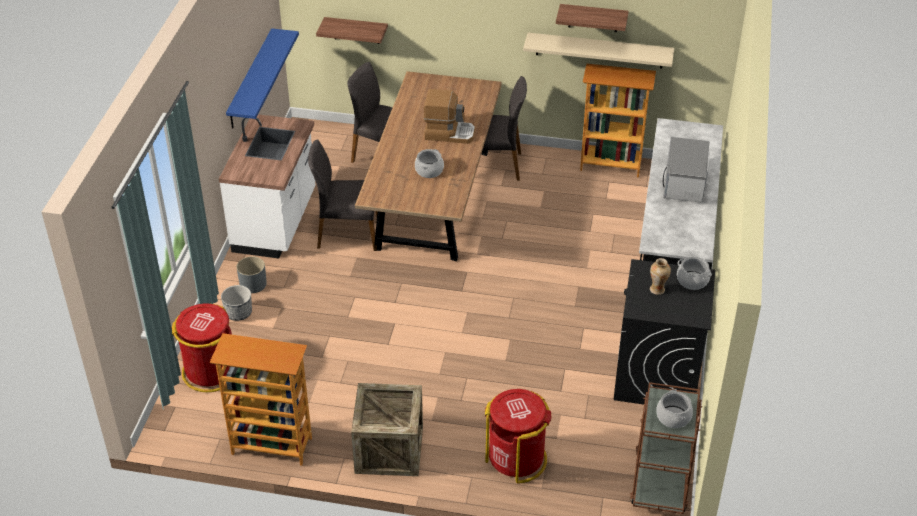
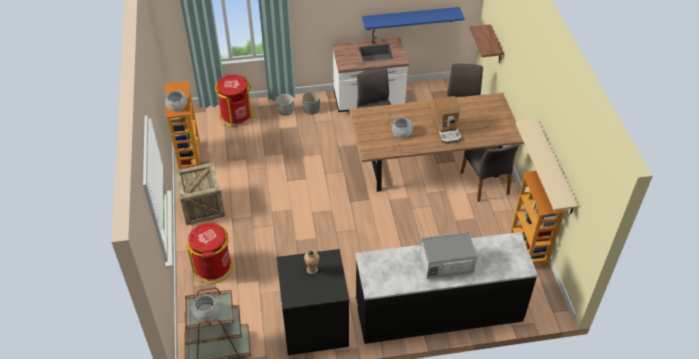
camera: 70 degrees right, 5 degrees up
shelf [556,4,629,32] -> none
cooking pot [677,256,712,290] -> cooking pot moved to [165,90,187,111]

